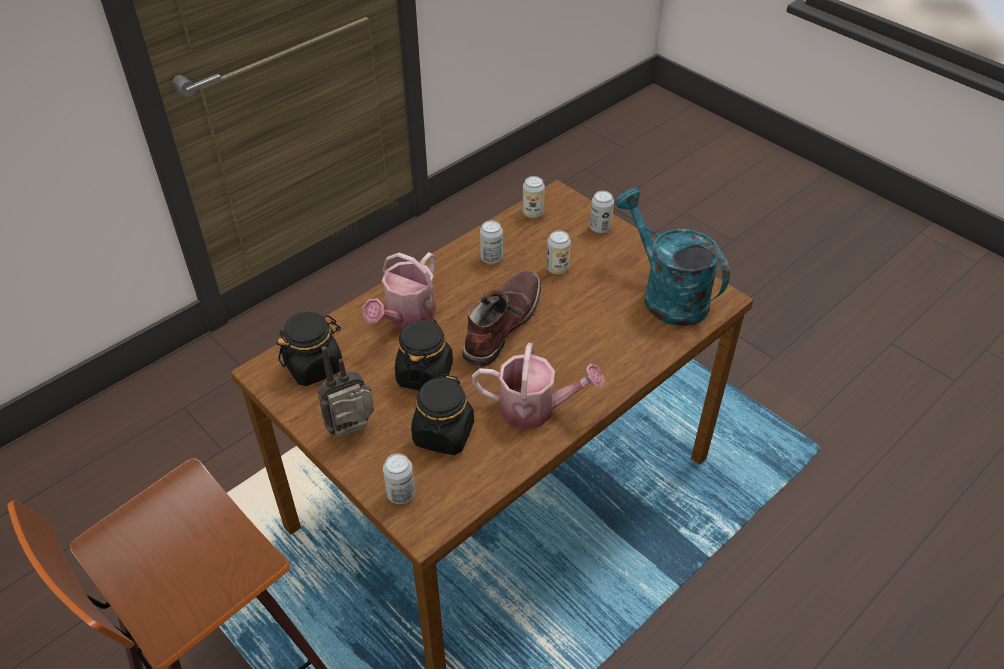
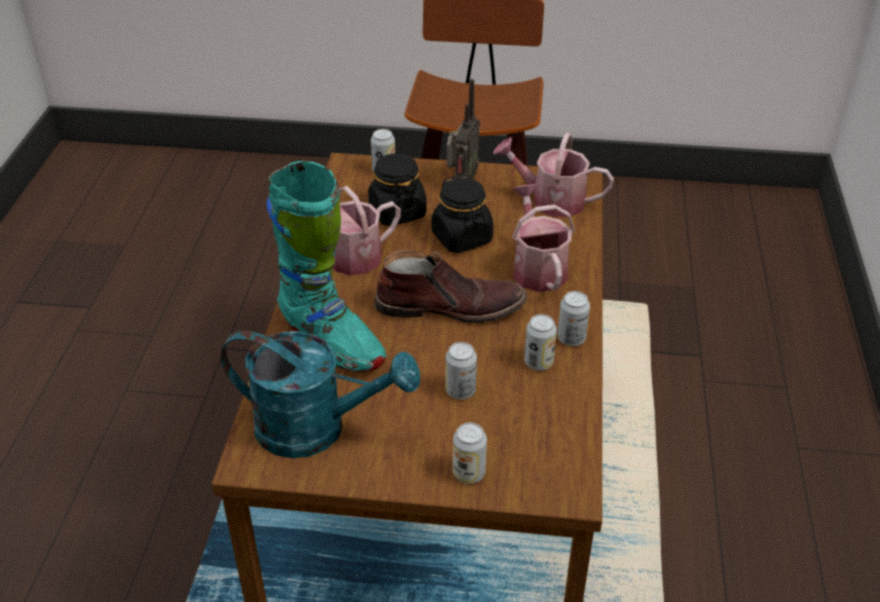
camera: 140 degrees right, 5 degrees down
black jar [277,312,342,386] -> watering can [493,133,614,217]
brown boot [462,270,541,367] -> brown boot turned 75 degrees counterclockwise [374,250,527,323]
can [522,176,545,218] -> can moved to [557,291,590,346]
none -> turquoise boot [267,160,386,372]

